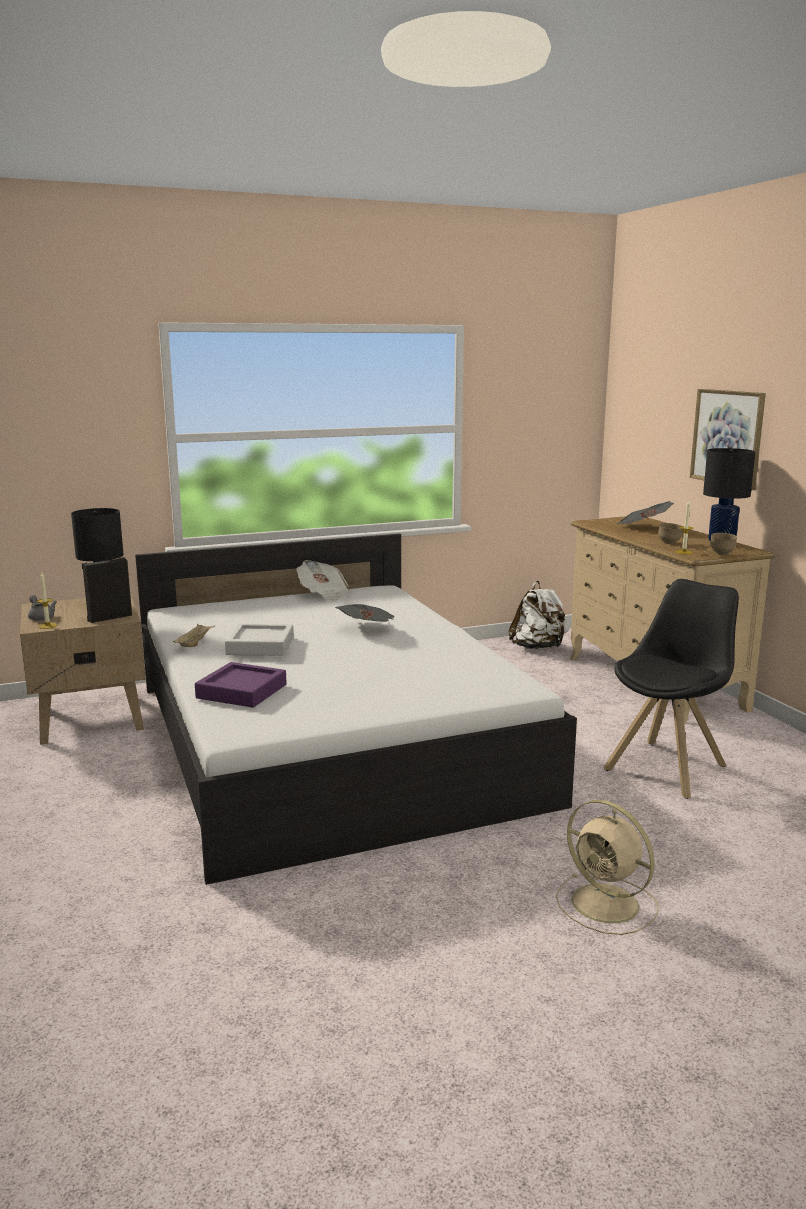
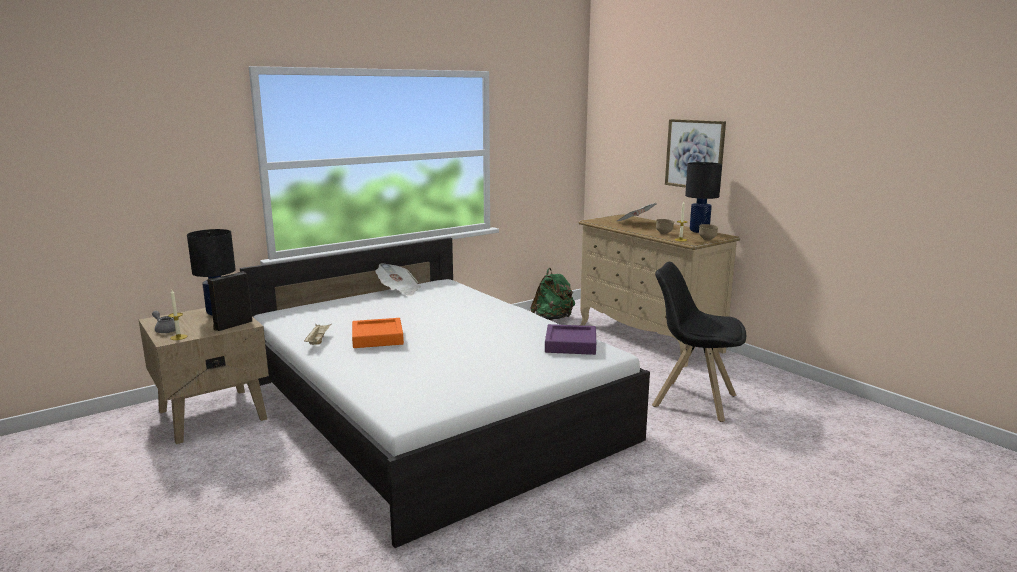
camera: 15 degrees left, 0 degrees up
purple tray [195,662,287,708] -> purple tray moved to [545,324,596,355]
grey tray [225,624,294,656] -> orange tray [352,318,404,348]
newspaper [335,604,395,622] -> none
white backpack [508,581,569,649] -> green backpack [530,268,575,320]
beige fan [556,800,659,935] -> none
black chair [604,579,739,799] -> black chair turned 90 degrees counterclockwise [652,262,746,422]

